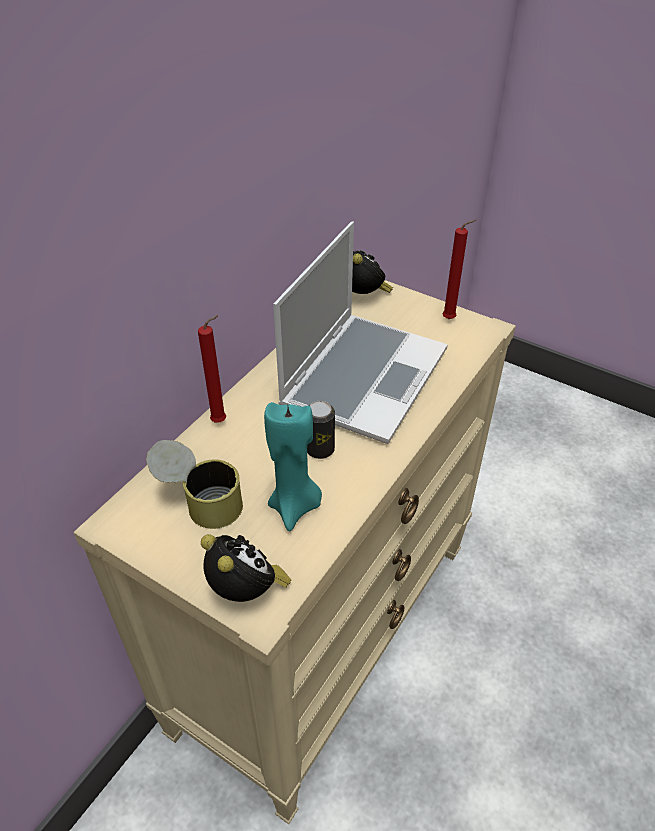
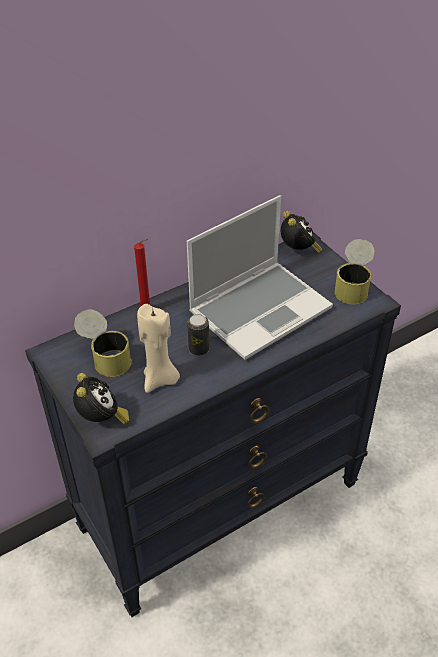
camera: 25 degrees right, 0 degrees up
beige dresser [73,280,516,824] -> black dresser [25,232,401,617]
turquoise candle [264,402,322,531] -> beige candle [137,304,180,393]
red candle [443,220,476,319] -> can [334,239,375,305]

